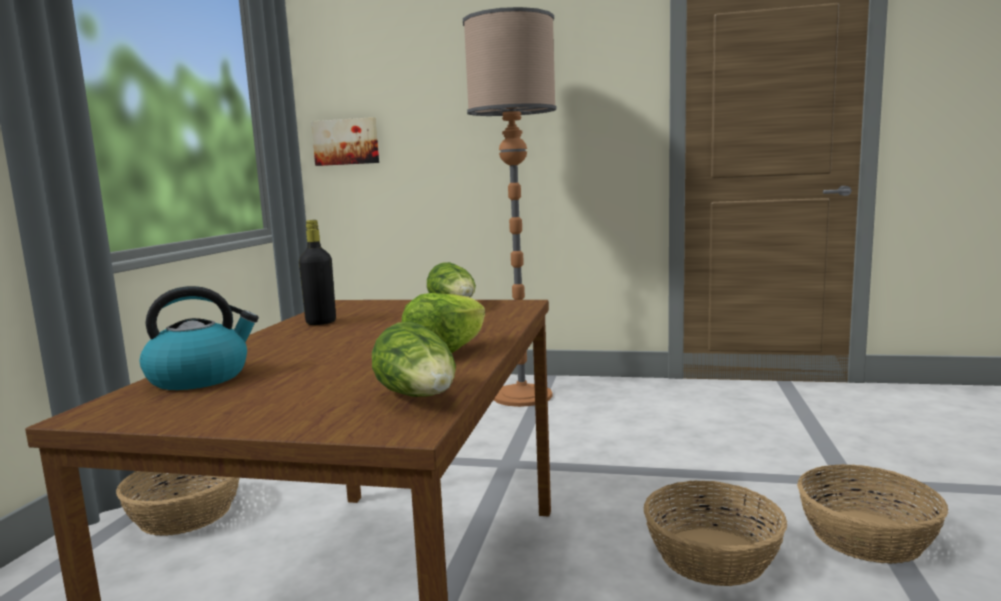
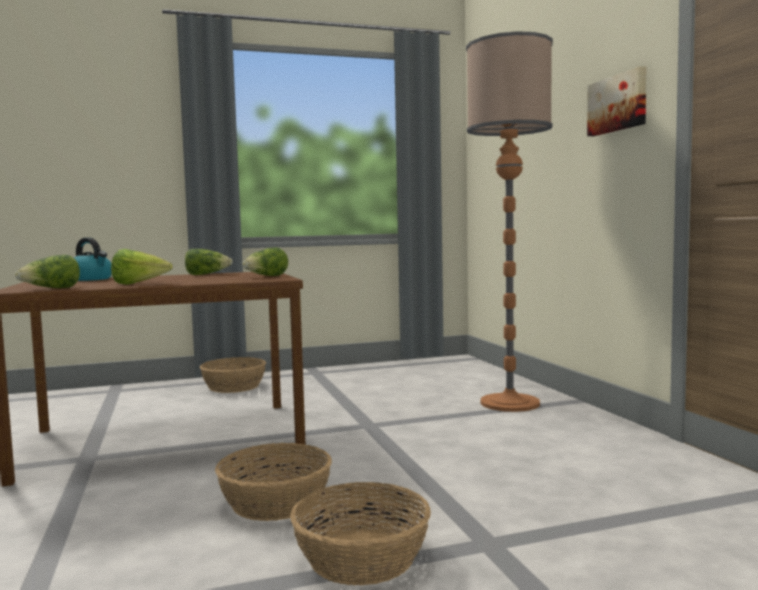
camera: 60 degrees right, 5 degrees down
black bottle [299,220,336,325] -> lettuce [185,249,233,275]
picture [311,117,379,166] -> picture moved to [587,66,647,136]

